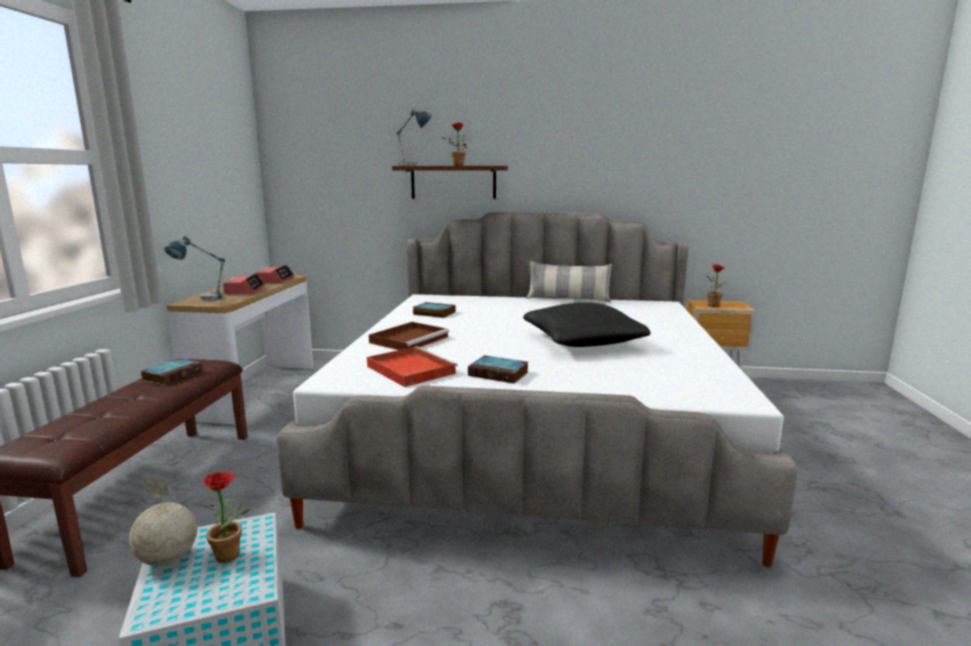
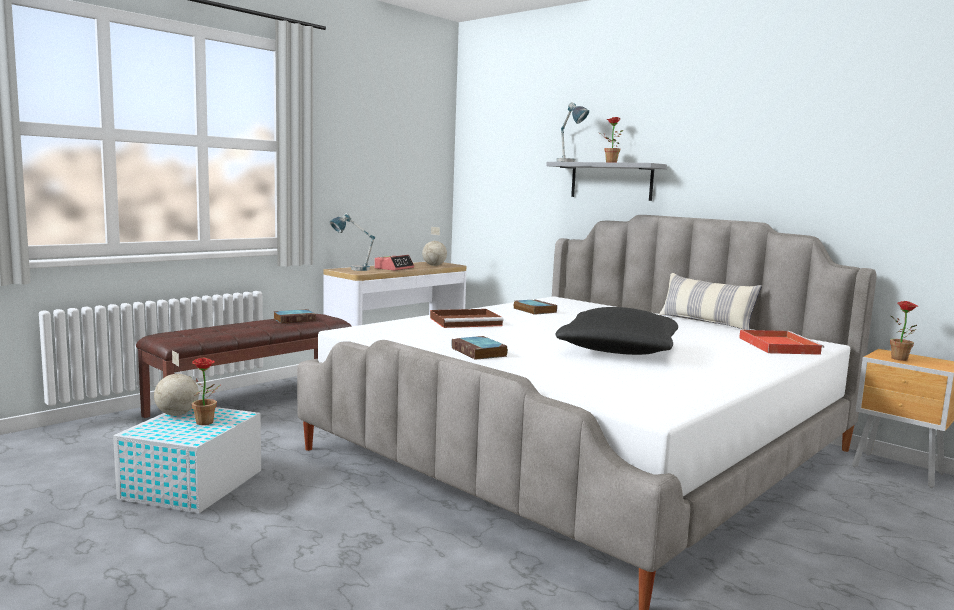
camera: 35 degrees right, 5 degrees down
alarm clock [255,265,294,283] -> globe [422,227,447,266]
red tray [367,346,458,387] -> red tray moved to [739,330,824,355]
brown shelf [392,166,508,199] -> grey shelf [546,162,667,201]

